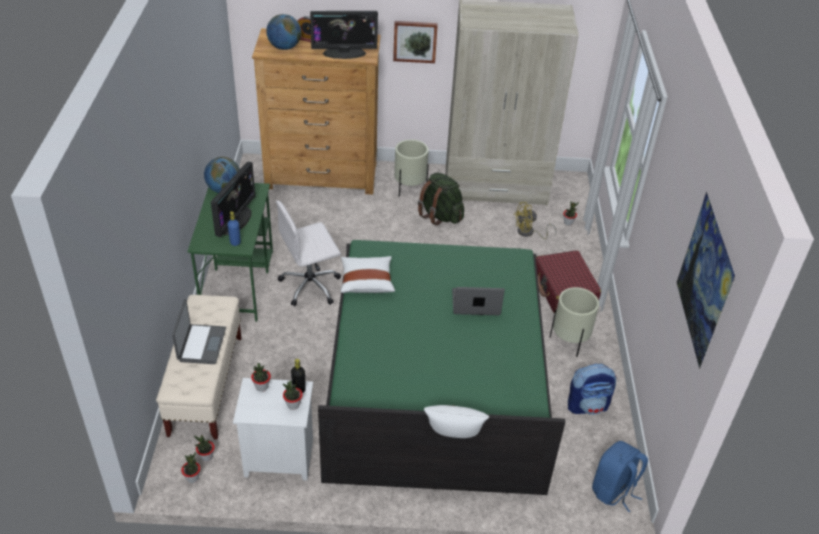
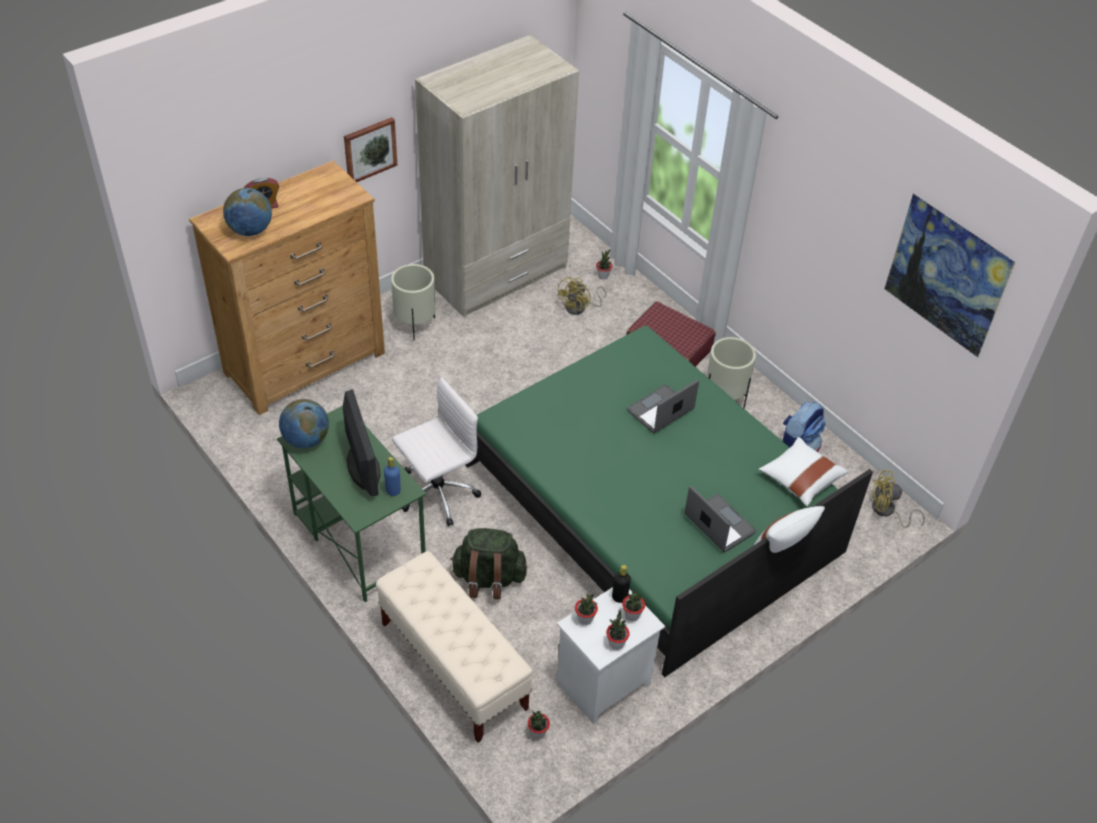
camera: 40 degrees left, 5 degrees up
laptop [172,299,226,364] -> laptop moved to [684,486,756,552]
potted plant [181,452,200,483] -> potted plant moved to [606,610,630,650]
white office chair [276,200,341,306] -> white office chair turned 150 degrees counterclockwise [392,377,481,526]
monitor [310,11,378,59] -> none
white pillow [341,256,395,293] -> white pillow moved to [759,437,848,507]
green backpack [418,173,464,226] -> green backpack moved to [450,528,527,599]
blue backpack [592,441,648,512] -> yellow fan [872,470,925,528]

